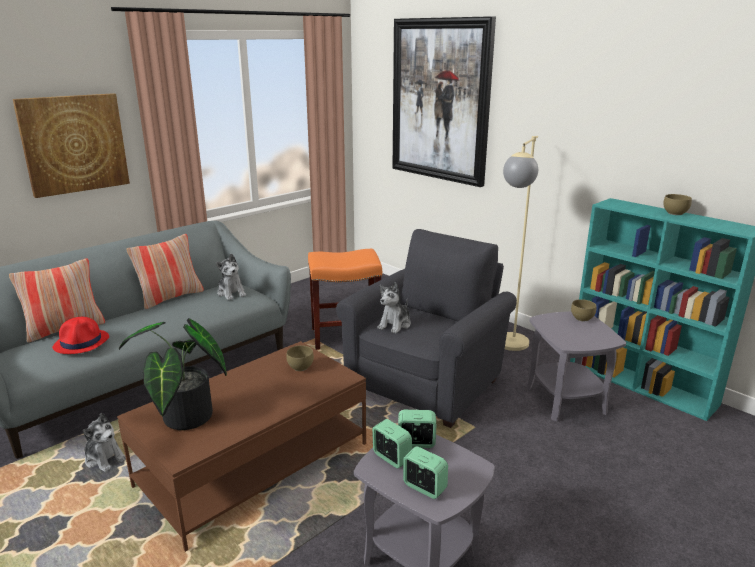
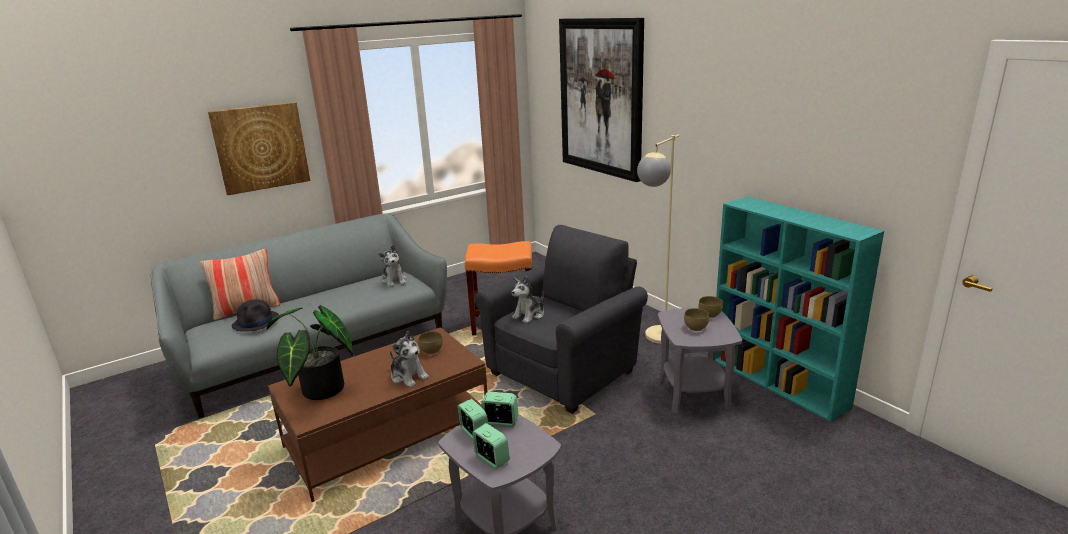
camera: 10 degrees right, 0 degrees up
red hat [52,317,109,354] -> black hat [232,299,279,332]
plush toy [83,413,126,472] -> plush toy moved to [390,331,429,387]
pillow [127,234,204,310] -> none
brown bowl [663,194,692,215] -> brown bowl moved to [684,308,709,331]

